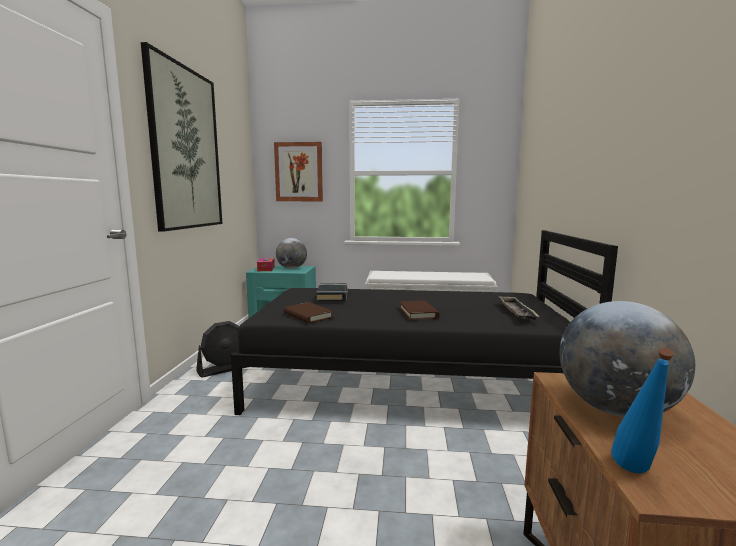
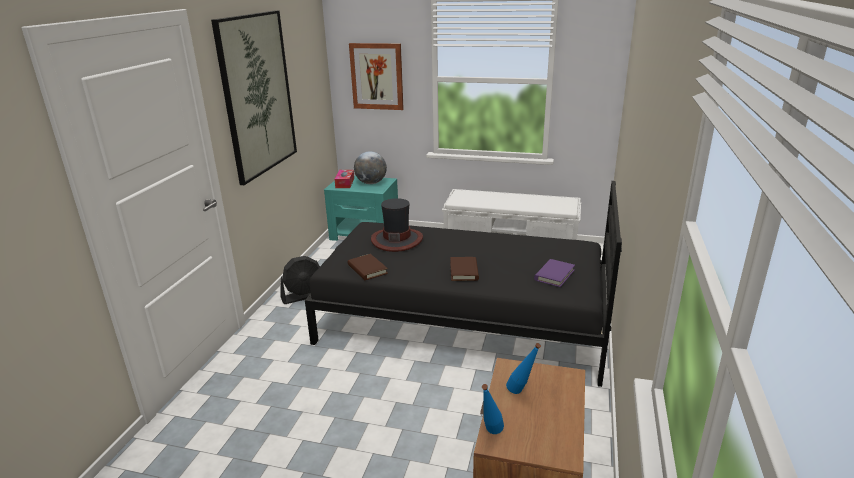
camera: 10 degrees right, 15 degrees up
black book [316,283,348,302] -> hat [371,198,423,252]
tray [498,296,540,320] -> purple book [534,259,575,287]
globe [560,301,695,417] -> blue bottle [506,343,541,394]

